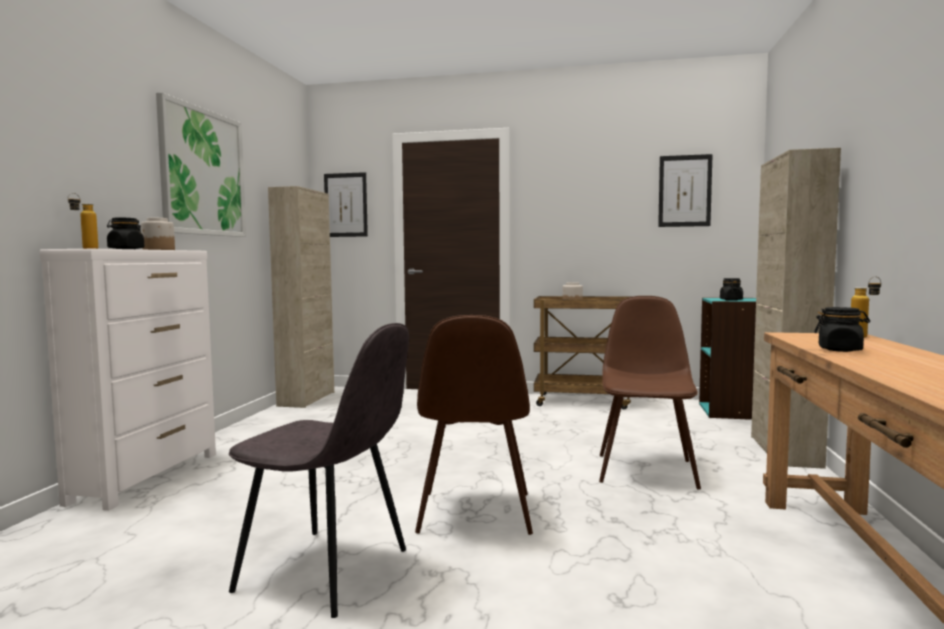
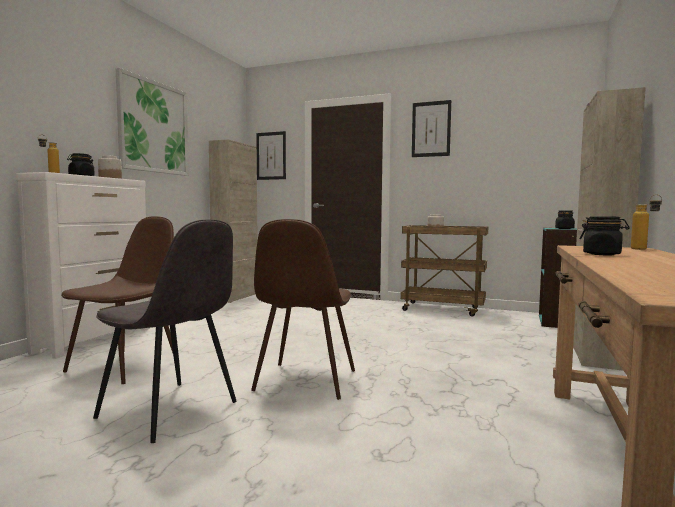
camera: 10 degrees right, 0 degrees up
brown chair [599,296,701,490] -> brown chair moved to [61,216,174,384]
picture [658,154,713,227] -> picture moved to [412,100,451,157]

